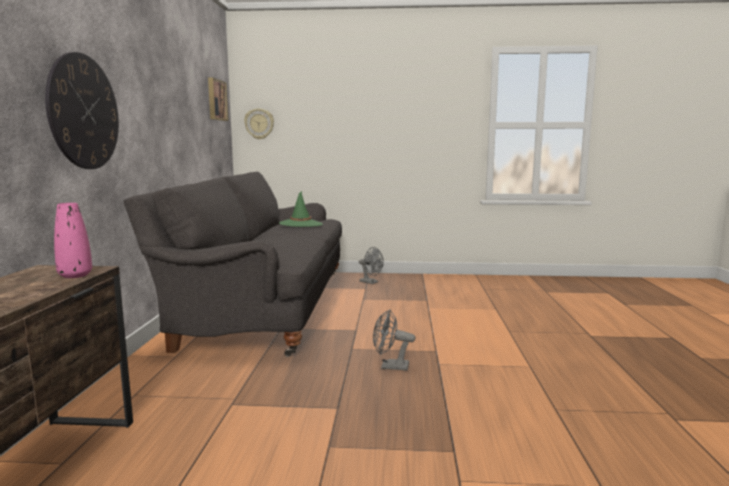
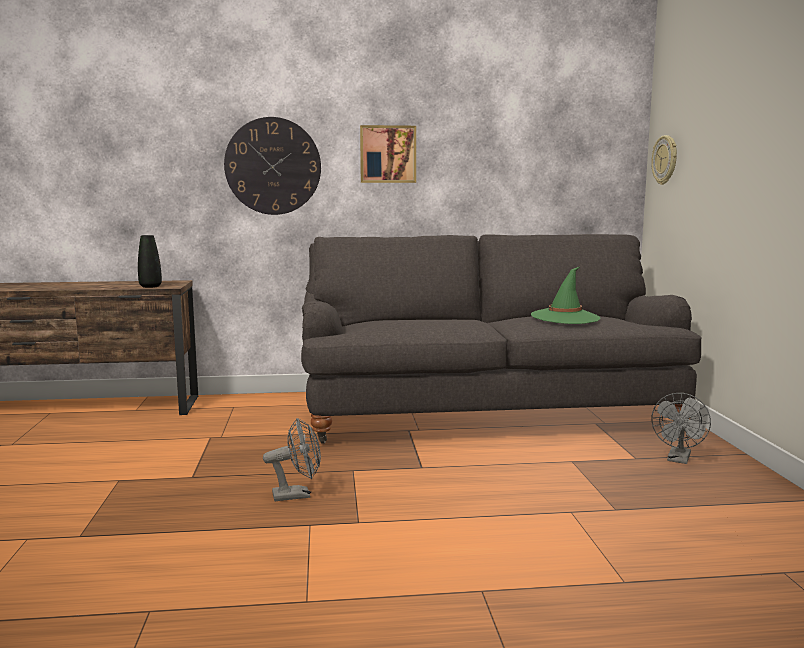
camera: 80 degrees right, 0 degrees up
pink vase [54,203,92,278] -> black vase [138,235,162,288]
picture [208,78,228,121] -> picture moved to [360,125,416,183]
grey fan [373,309,415,370] -> grey fan turned 75 degrees clockwise [263,418,321,501]

